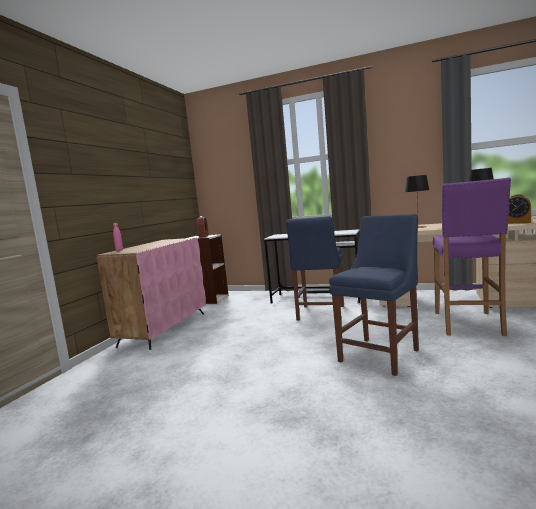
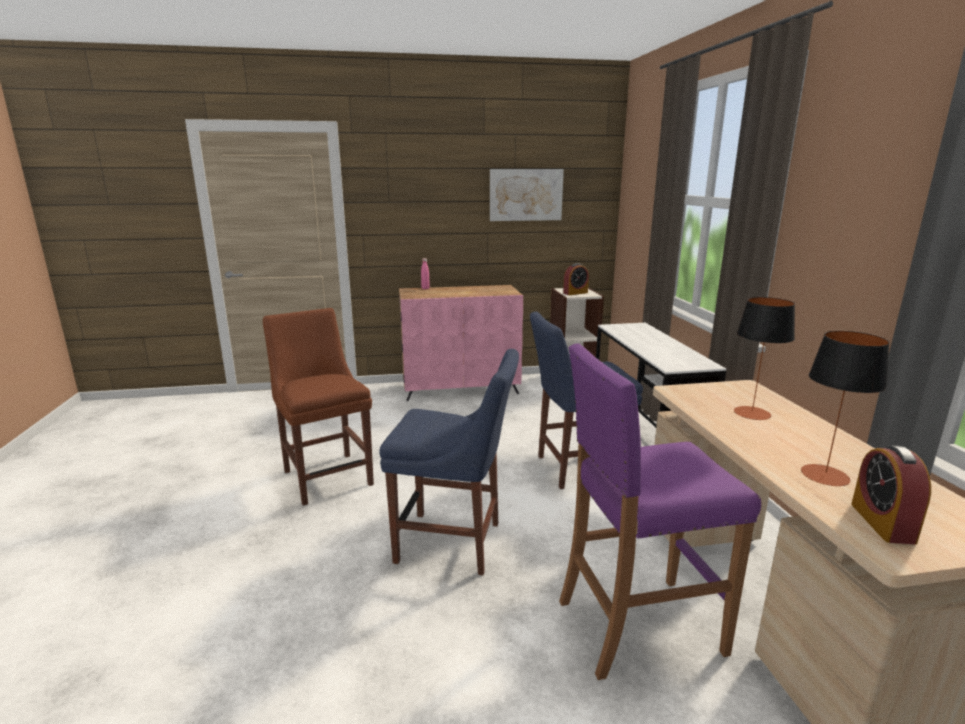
camera: 60 degrees right, 10 degrees up
none -> brown chair [263,308,374,506]
none -> picture [490,169,564,221]

